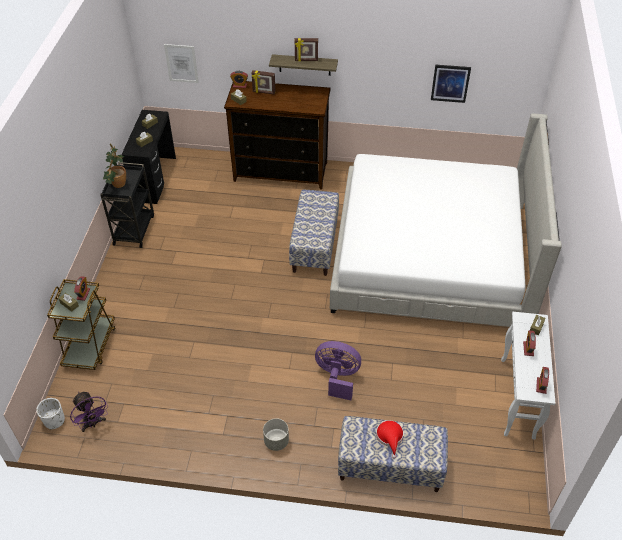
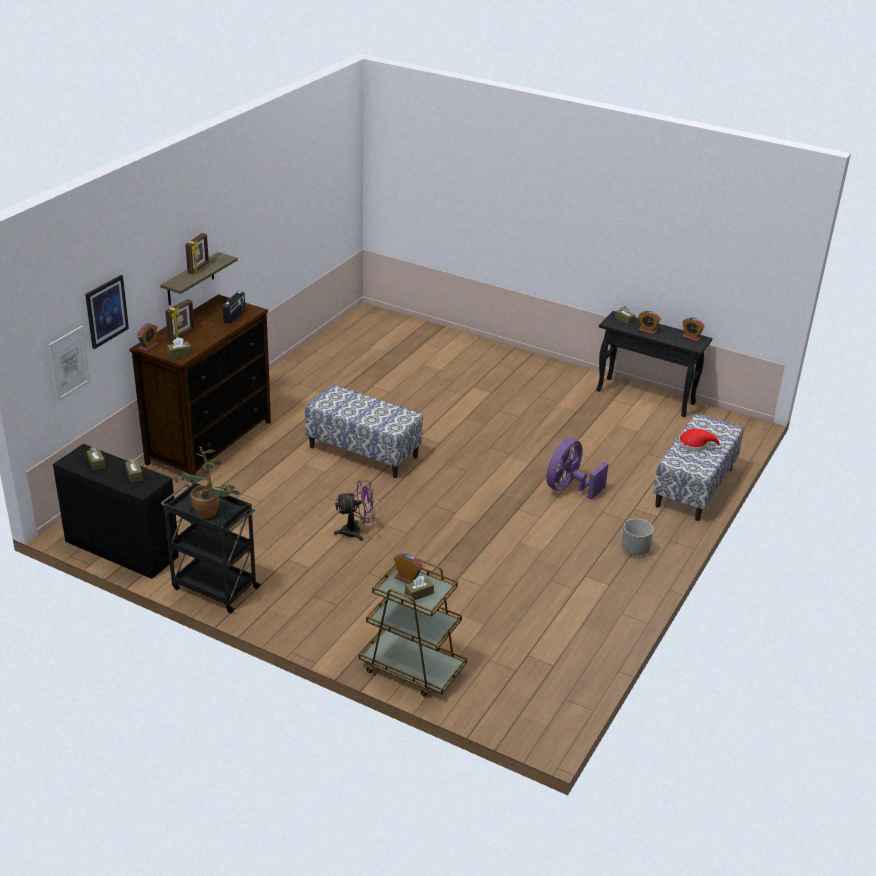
camera: 70 degrees left, 15 degrees down
white planter [36,398,65,429] -> none
purple fan [70,392,108,432] -> purple fan moved to [334,480,375,541]
bed [330,113,562,327] -> none
picture [431,65,471,103] -> picture moved to [85,275,129,349]
white console table [501,312,556,440] -> black console table [596,311,712,417]
none -> radio [223,291,245,324]

